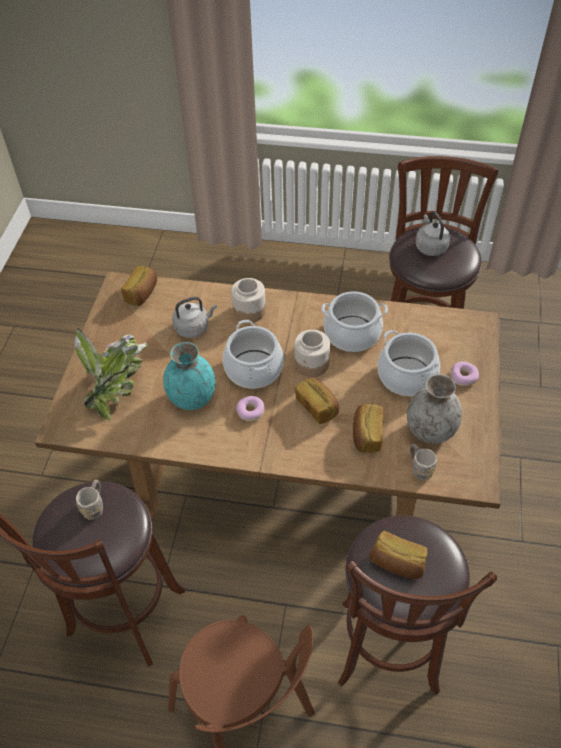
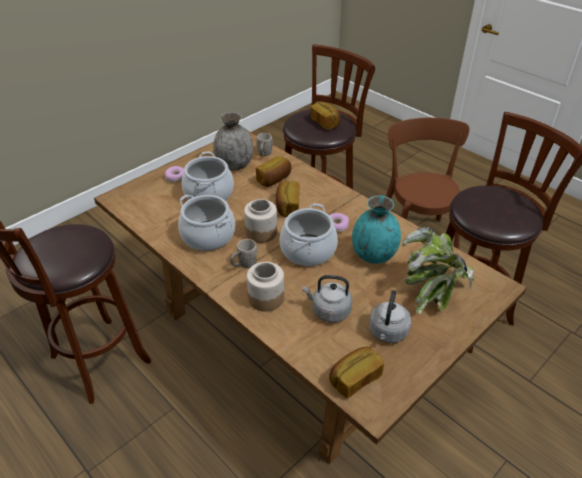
camera: 145 degrees left, 10 degrees down
grey mug [76,480,103,520] -> grey mug moved to [230,239,258,268]
grey kettle [416,212,450,256] -> grey kettle moved to [369,290,411,343]

